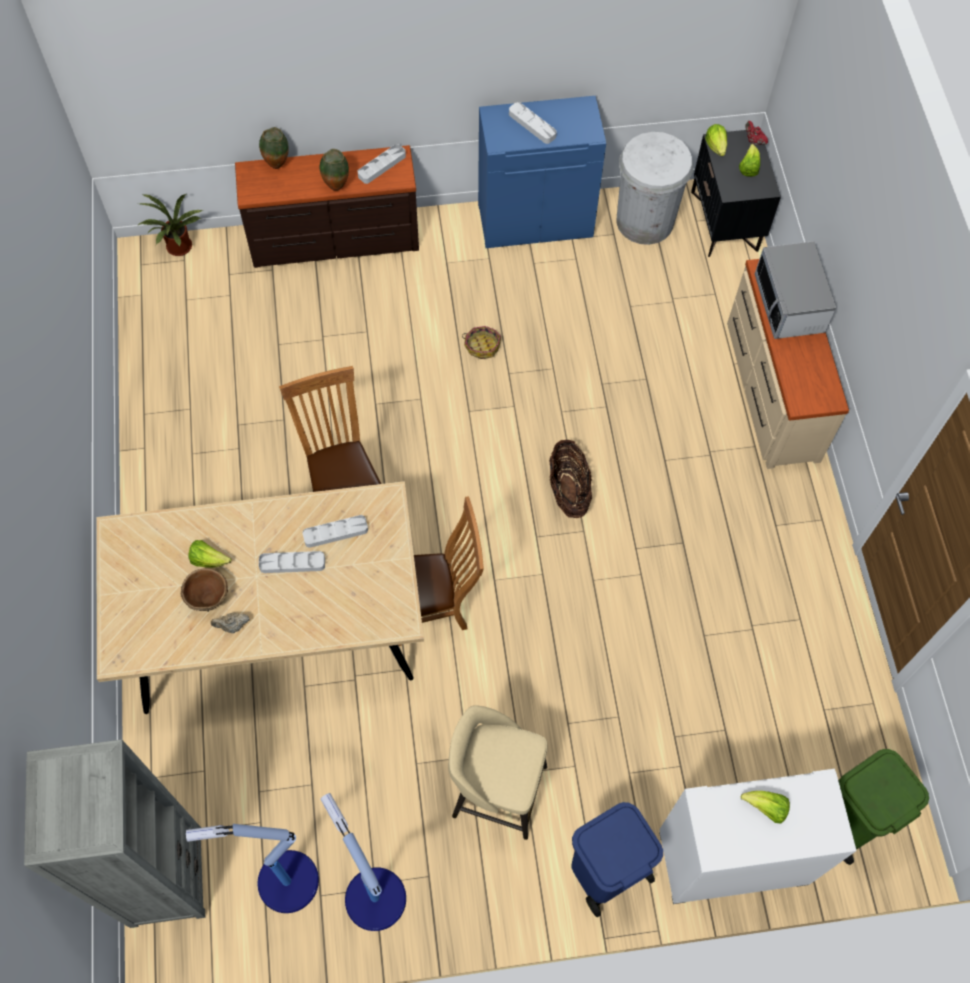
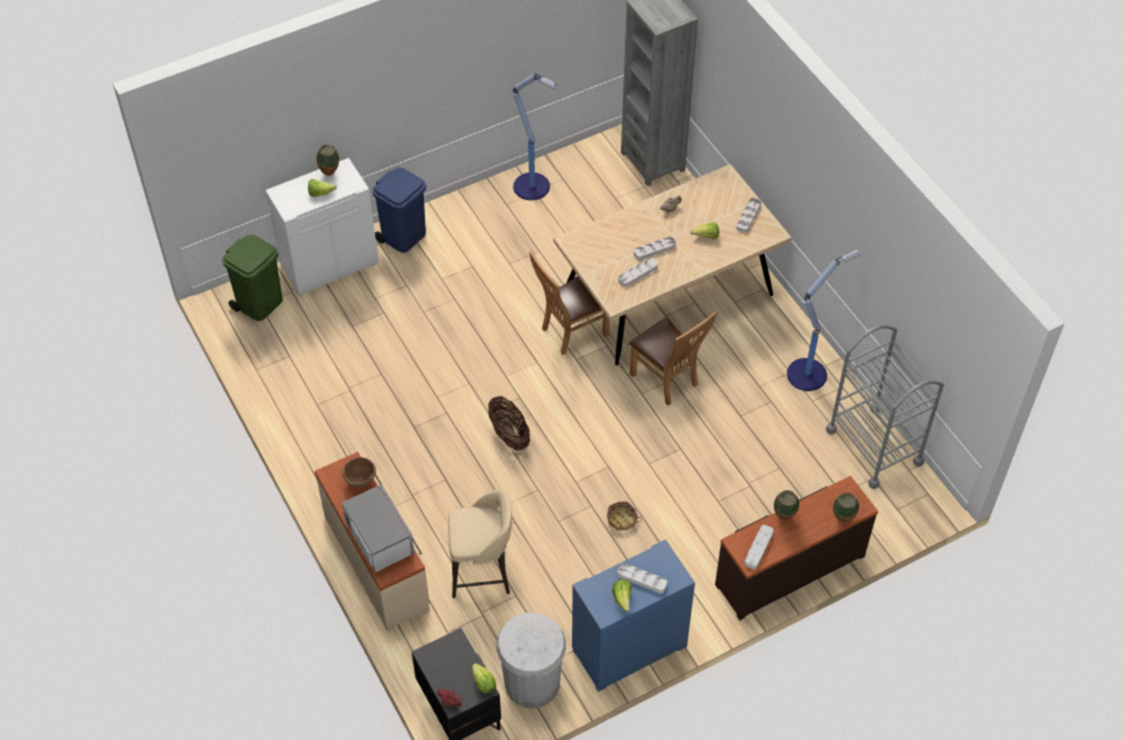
camera: 160 degrees right, 10 degrees down
potted plant [137,194,203,256] -> none
brown bowl [181,568,228,612] -> brown bowl moved to [342,457,376,487]
floor lamp [186,824,319,913] -> floor lamp moved to [787,250,860,391]
beige stool [448,705,547,840] -> beige stool moved to [448,489,512,598]
lettuce [739,144,760,177] -> lettuce moved to [612,579,632,612]
none -> vase [317,145,339,176]
none -> grey tray [737,198,761,233]
none -> grey cart [826,324,944,489]

